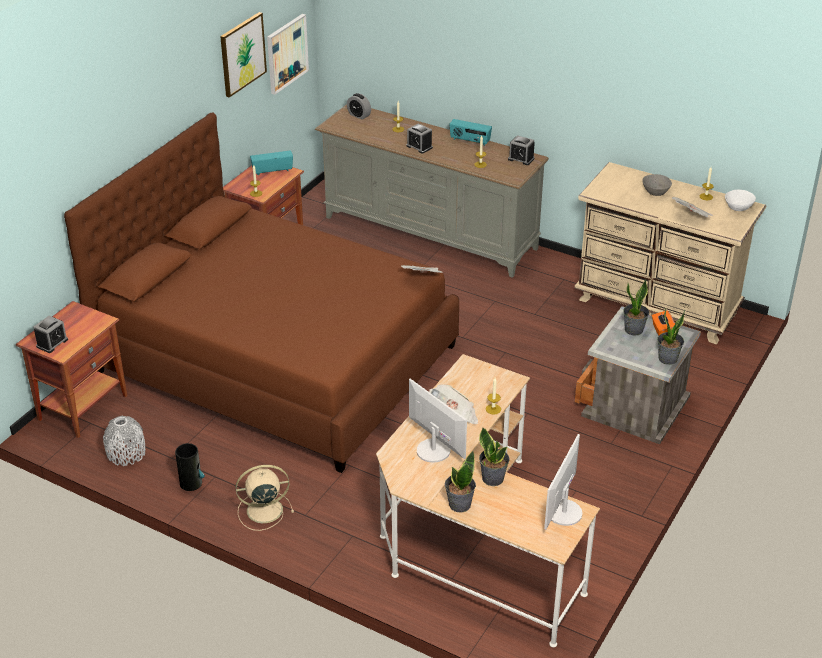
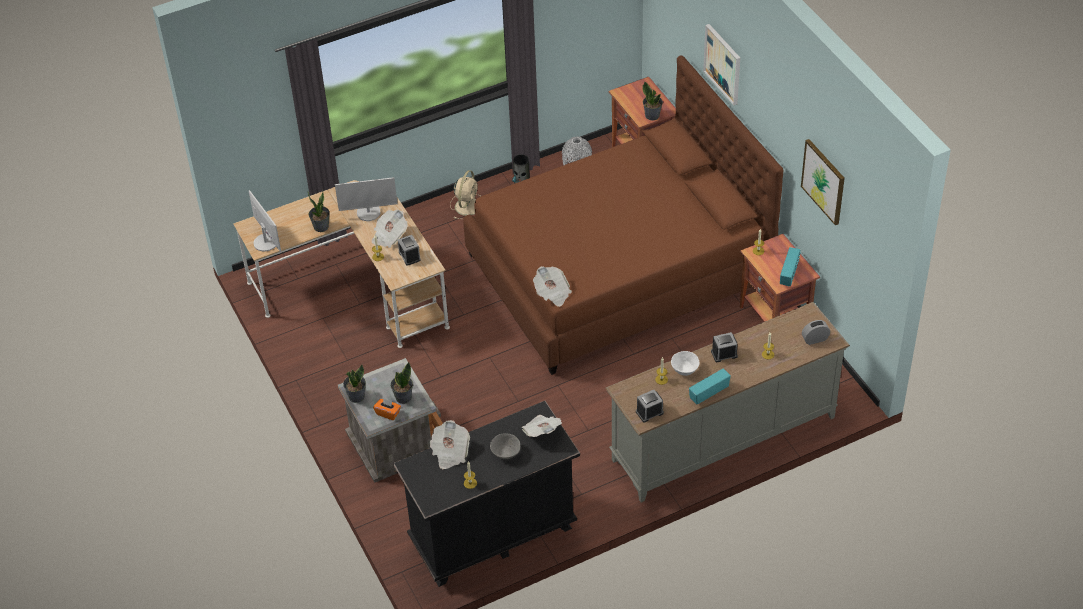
camera: 125 degrees right, 10 degrees up
alarm clock [33,316,68,353] -> alarm clock moved to [398,235,421,266]
picture [267,14,309,95] -> picture moved to [703,24,740,105]
potted plant [445,451,476,512] -> potted plant moved to [643,81,663,121]
beige dresser [575,162,767,345] -> black dresser [393,401,580,587]
white bowl [725,190,756,211] -> white bowl moved to [671,351,700,376]
none -> newspaper [521,415,562,437]

